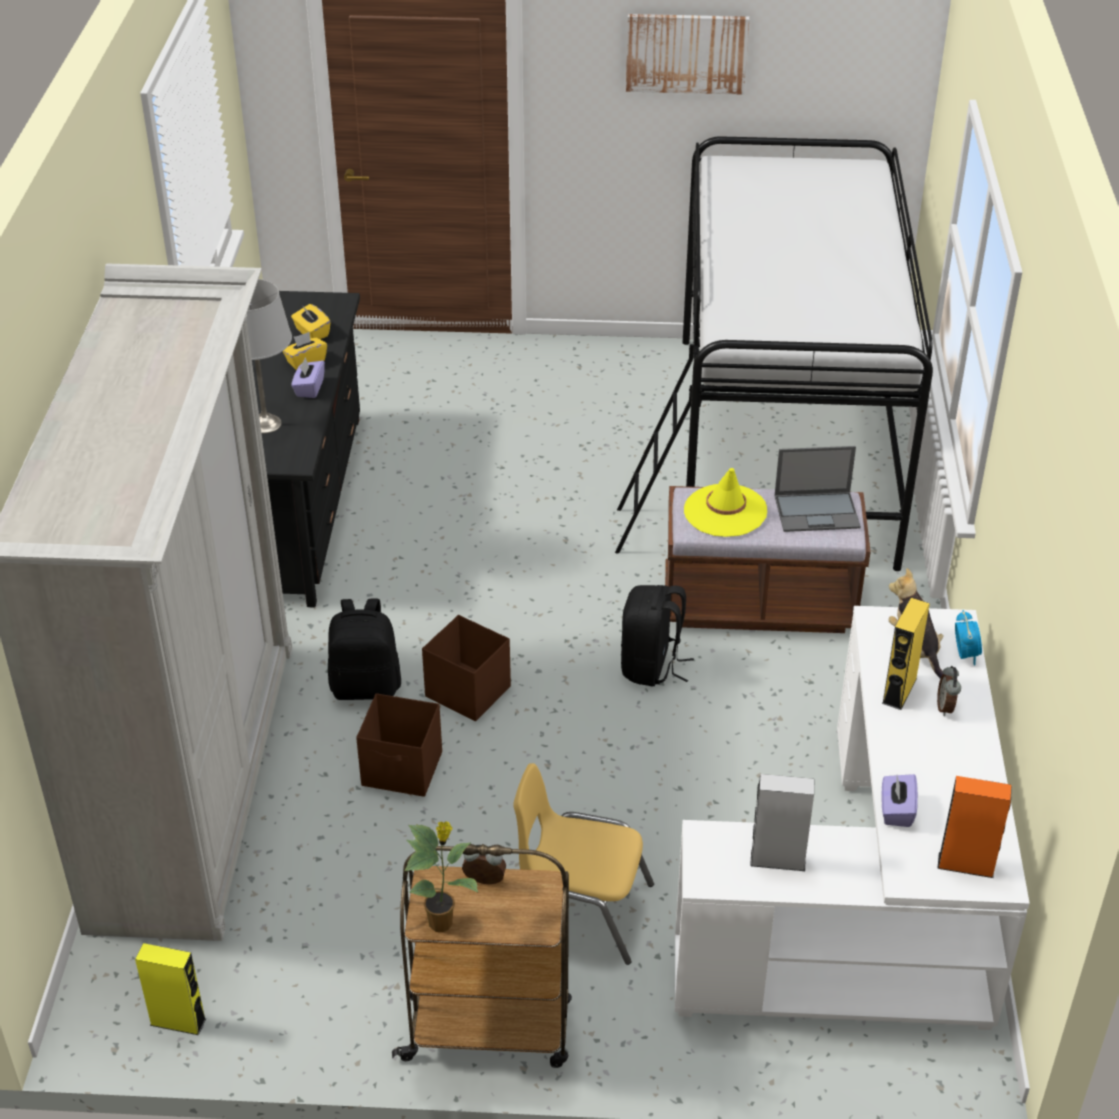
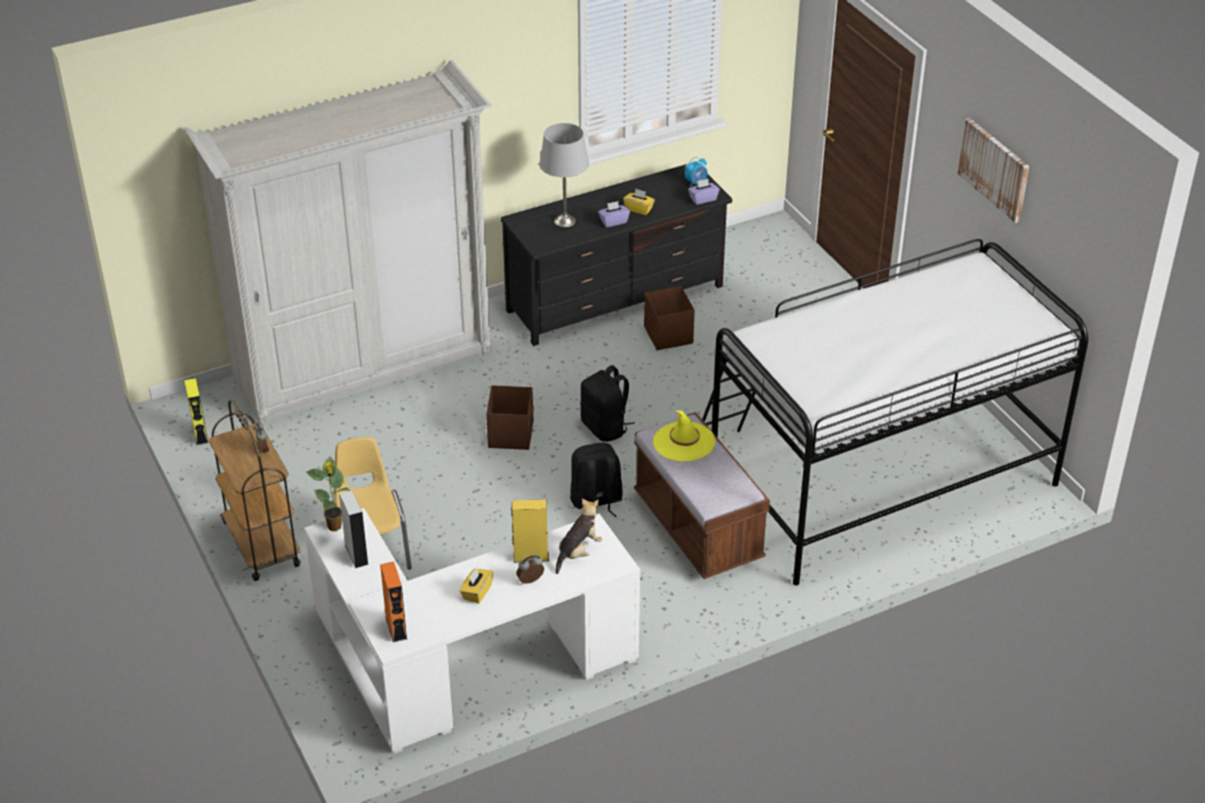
camera: 60 degrees right, 0 degrees up
yellow tissue box [291,304,331,339] -> yellow tissue box moved to [459,567,494,604]
black backpack [328,599,401,700] -> black backpack moved to [580,365,635,442]
brown storage box [356,693,442,797] -> brown storage box moved to [644,286,695,350]
potted plant [405,821,478,932] -> potted plant moved to [306,456,350,531]
laptop [774,446,861,532] -> none
purple tissue box [881,774,918,827] -> purple tissue box moved to [688,179,720,205]
alarm clock [955,610,982,665] -> alarm clock moved to [685,157,708,188]

